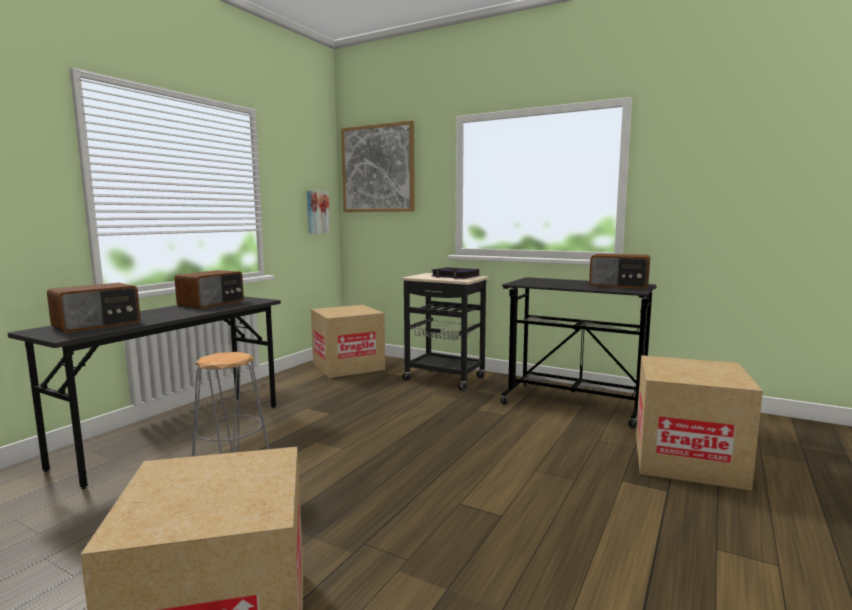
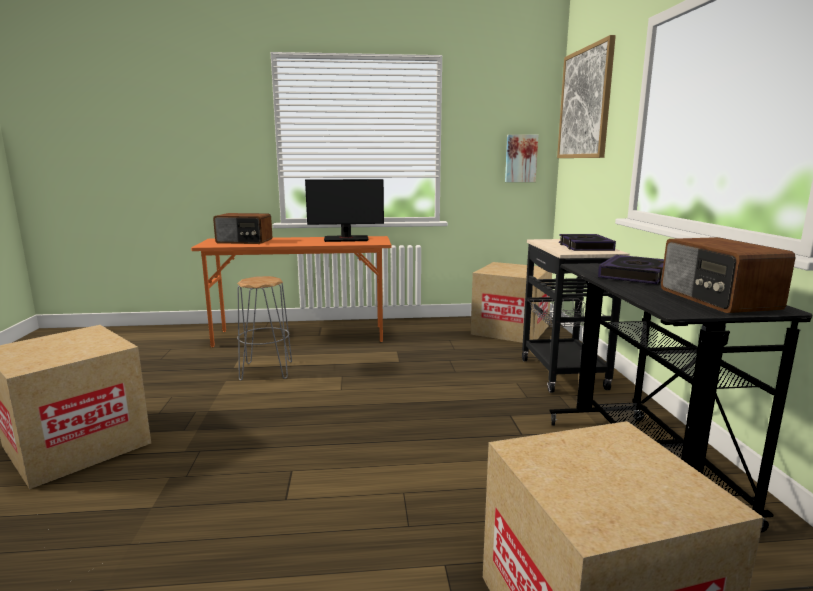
camera: 55 degrees right, 5 degrees up
grey desk [8,296,281,489] -> orange desk [191,236,391,347]
radio [174,270,244,308] -> monitor [305,179,384,242]
none -> book [598,255,664,284]

